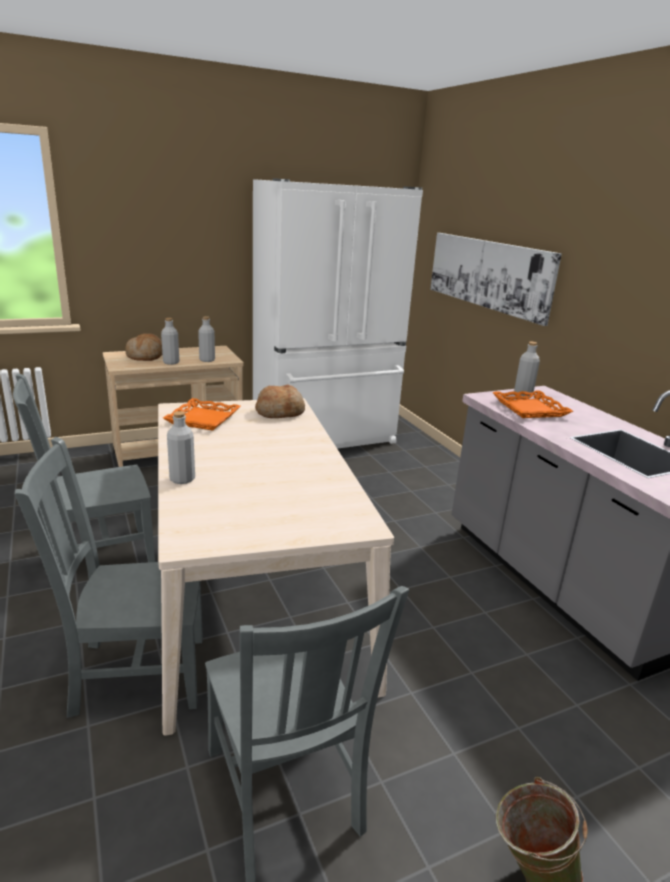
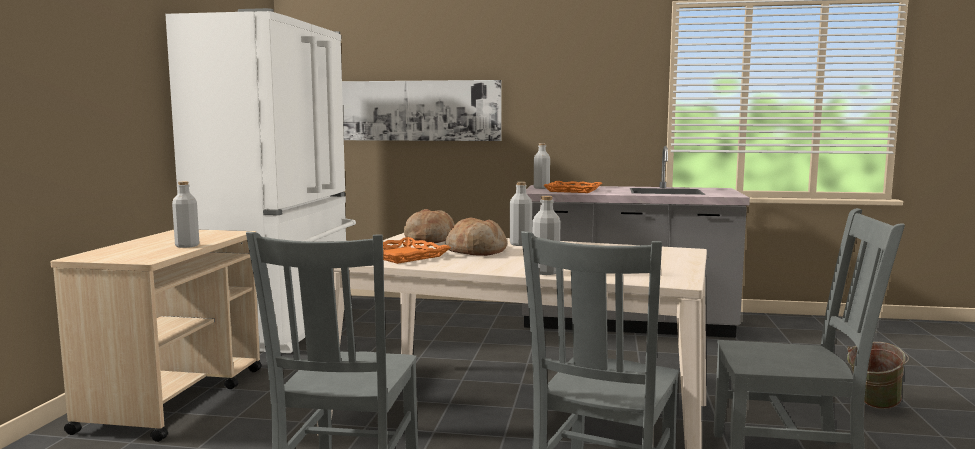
camera: 55 degrees left, 15 degrees down
bread [125,334,162,361] -> bread moved to [446,217,507,256]
grey bottle [198,316,215,362] -> grey bottle moved to [510,182,532,246]

